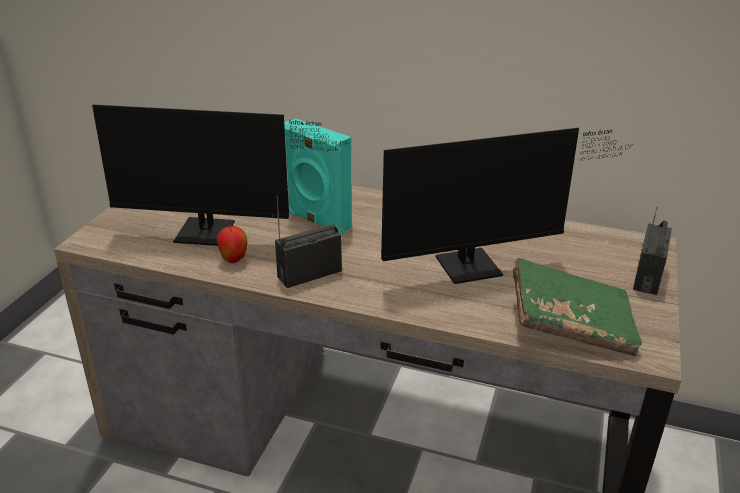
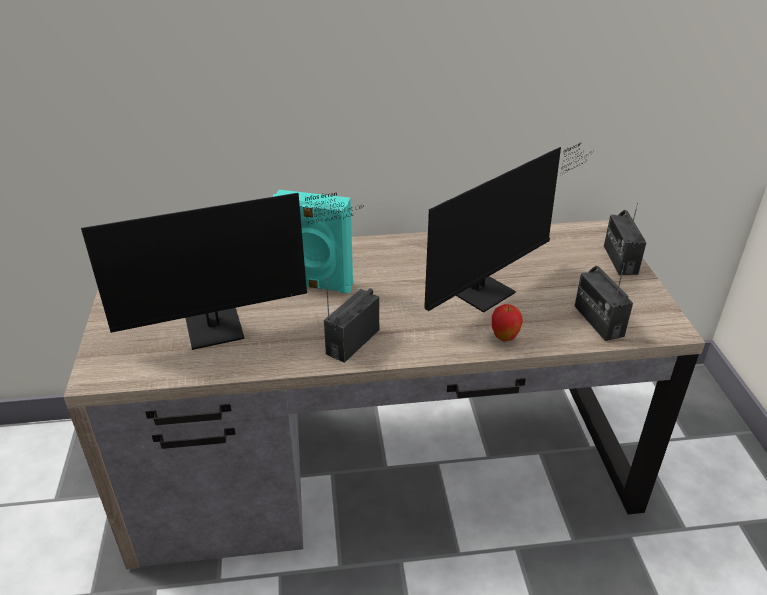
camera: 25 degrees left, 5 degrees up
apple [217,226,247,263] -> apple moved to [492,304,523,341]
green book [513,258,642,356] -> radio [575,263,633,341]

